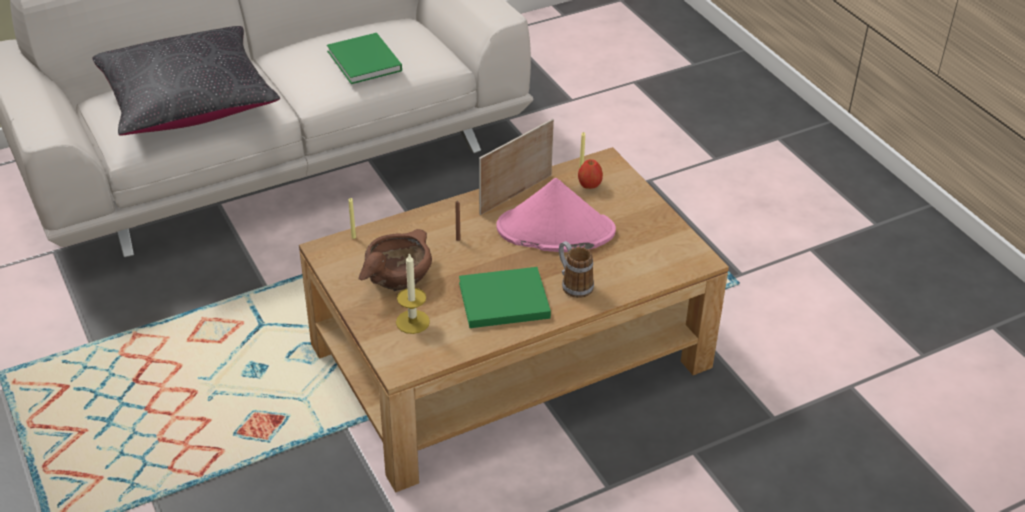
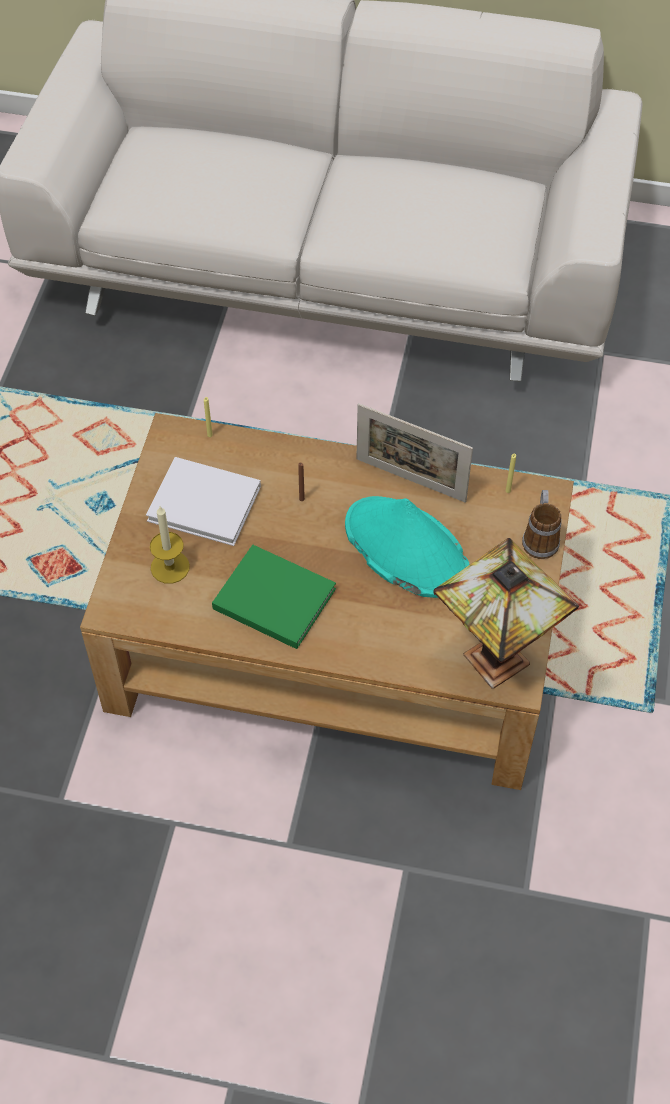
camera: 40 degrees right, 15 degrees up
black pillow [92,26,280,135] -> none
green book [327,33,402,84] -> none
brown bowl [359,229,432,291] -> white book [146,457,261,546]
picture frame [479,119,554,215] -> picture frame turned 150 degrees counterclockwise [356,403,473,502]
pink hat [496,178,616,252] -> turquoise hat [345,496,470,598]
mug [559,241,594,298] -> mug moved to [522,490,562,559]
apple [578,159,603,189] -> none
none -> table lamp [433,538,579,689]

